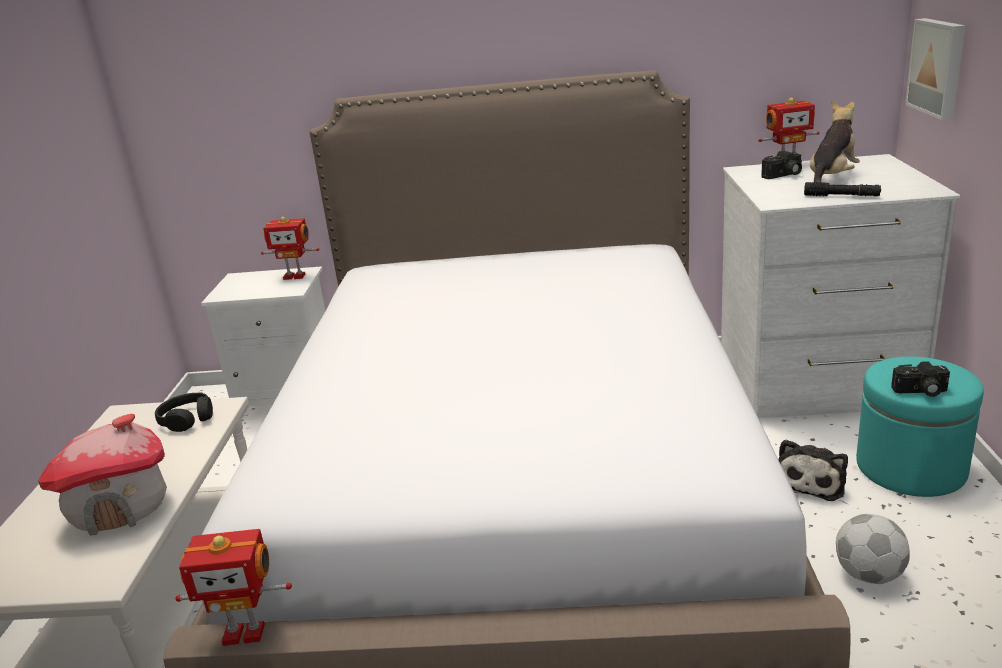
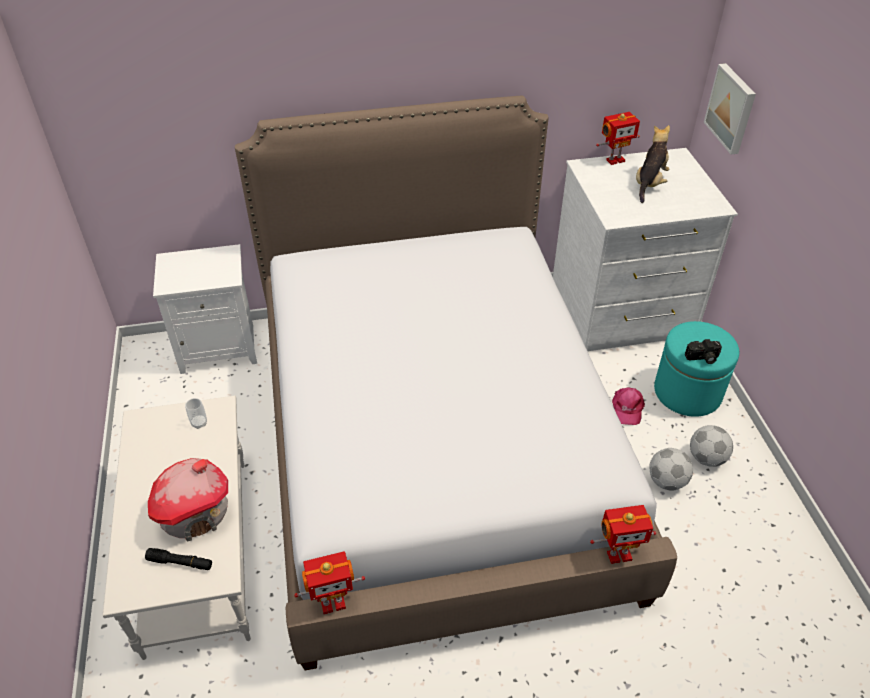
camera: 15 degrees left, 20 degrees up
black headphones [155,392,213,432] -> cup [185,398,207,429]
toy robot [261,217,319,280] -> toy robot moved to [590,505,656,564]
camera [761,151,802,179] -> none
plush toy [778,440,848,501] -> pink cap [612,387,645,425]
black flashlight [804,182,881,196] -> black flashlight moved to [145,548,212,570]
none -> football [690,425,733,467]

